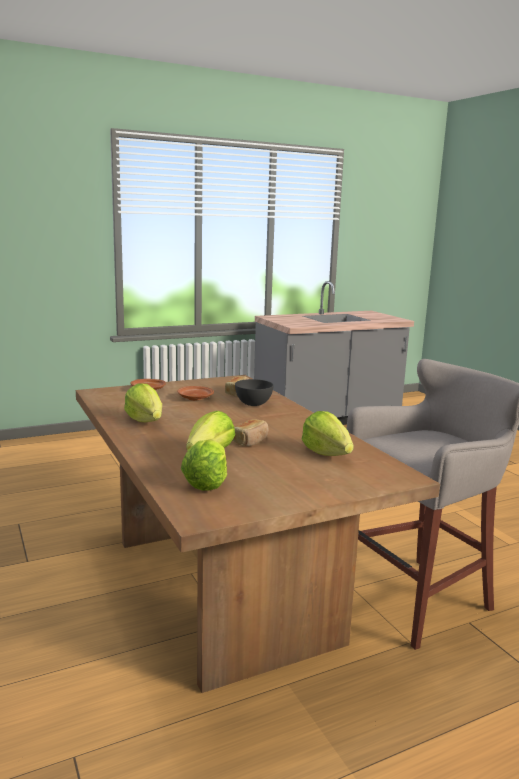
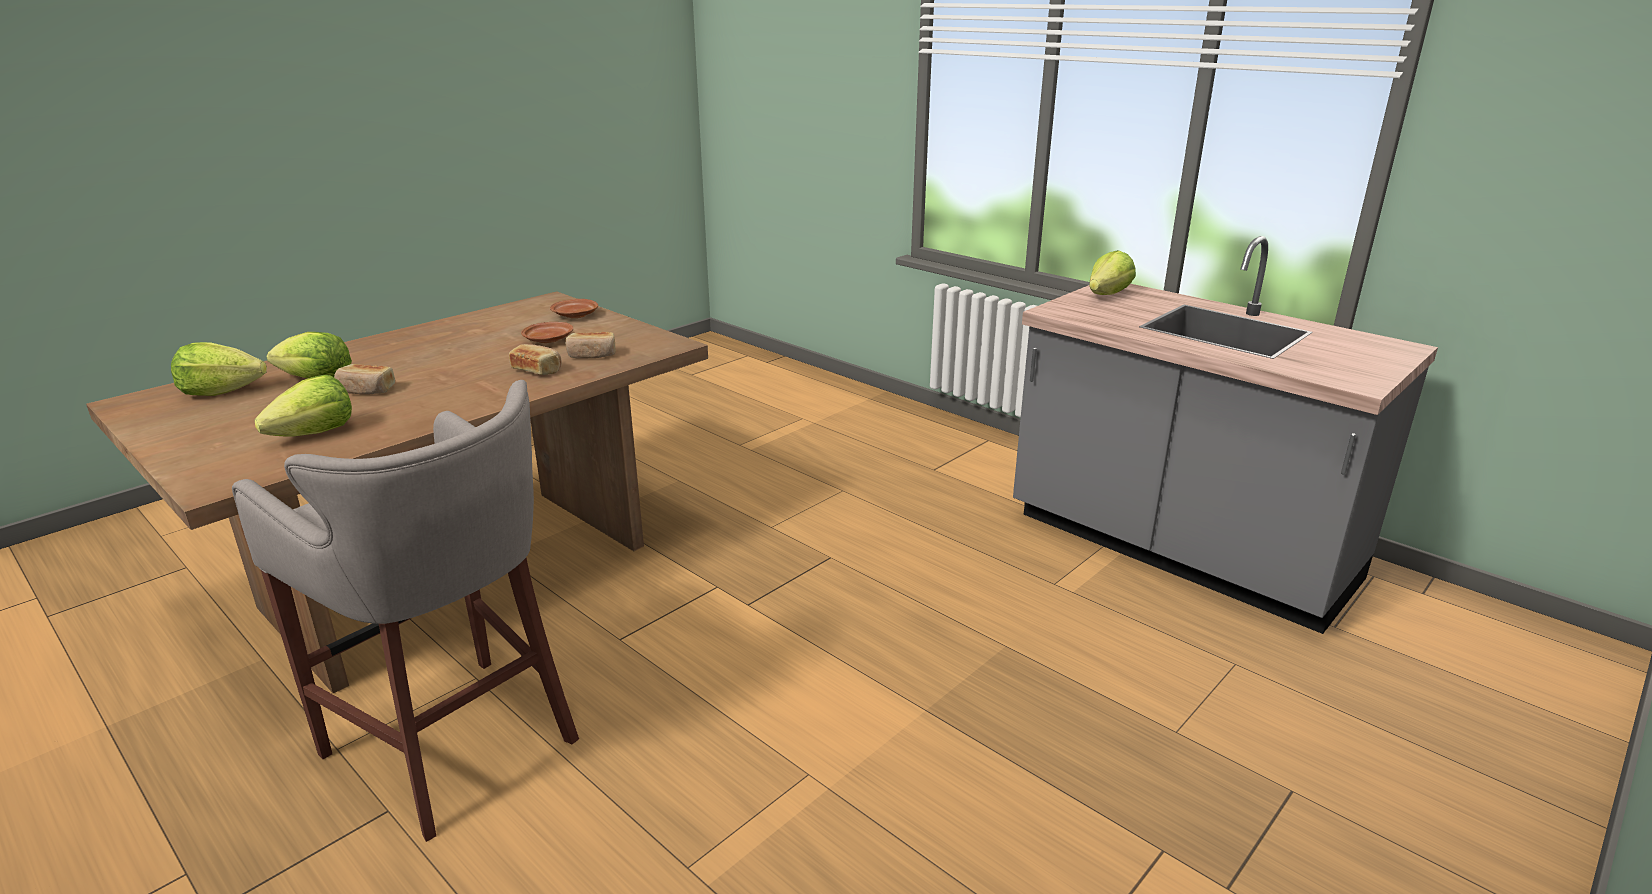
camera: 70 degrees right, 10 degrees up
lettuce [124,383,162,422] -> lettuce moved to [1089,250,1136,295]
grey bowl [235,379,274,406] -> bread [509,344,562,375]

